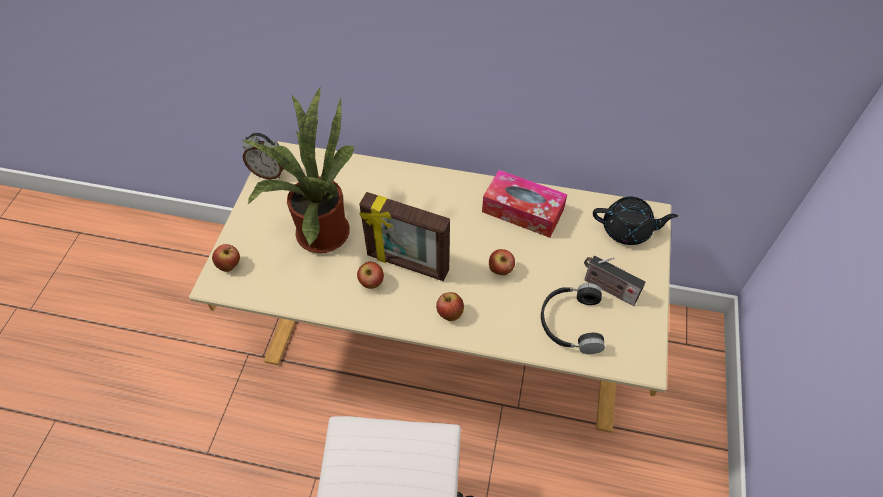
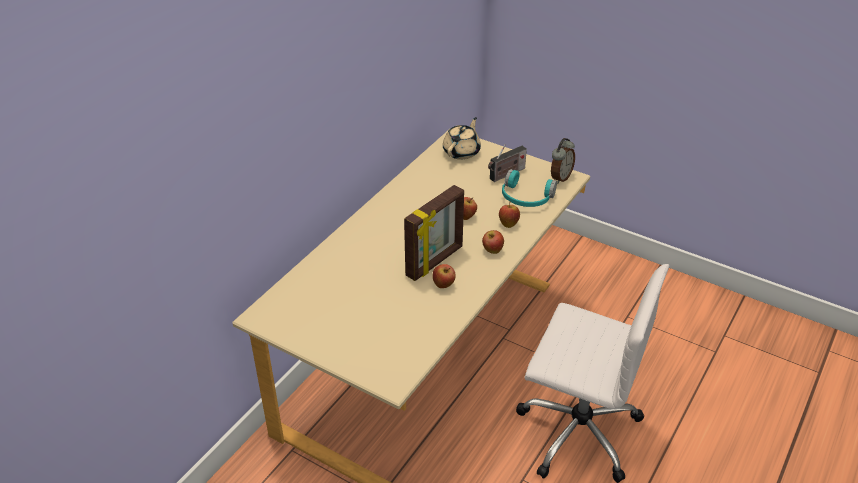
camera: 70 degrees left, 15 degrees down
apple [212,244,240,272] -> apple moved to [499,201,520,228]
potted plant [241,87,355,253] -> none
alarm clock [243,133,284,180] -> alarm clock moved to [551,138,575,184]
tissue box [482,170,567,238] -> none
black headphones [541,283,605,354] -> turquoise headphones [502,169,557,207]
black teapot [593,197,678,245] -> beige teapot [443,117,481,160]

